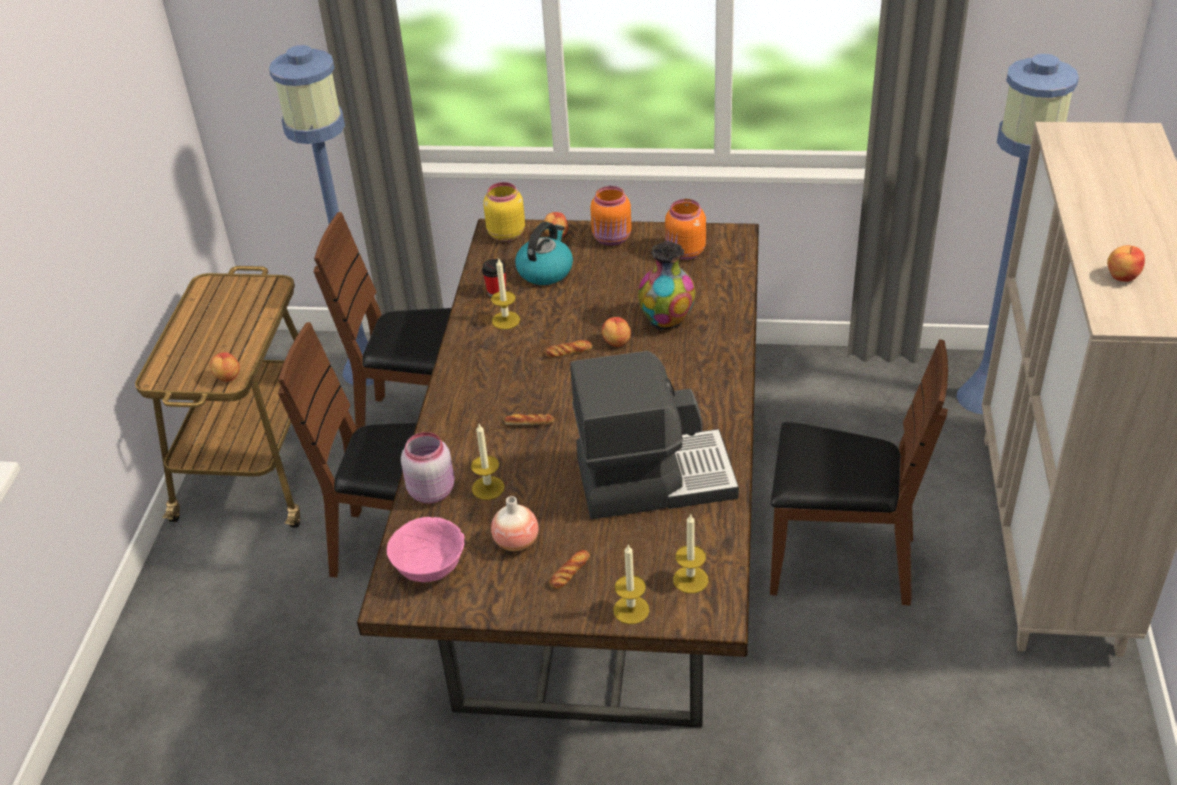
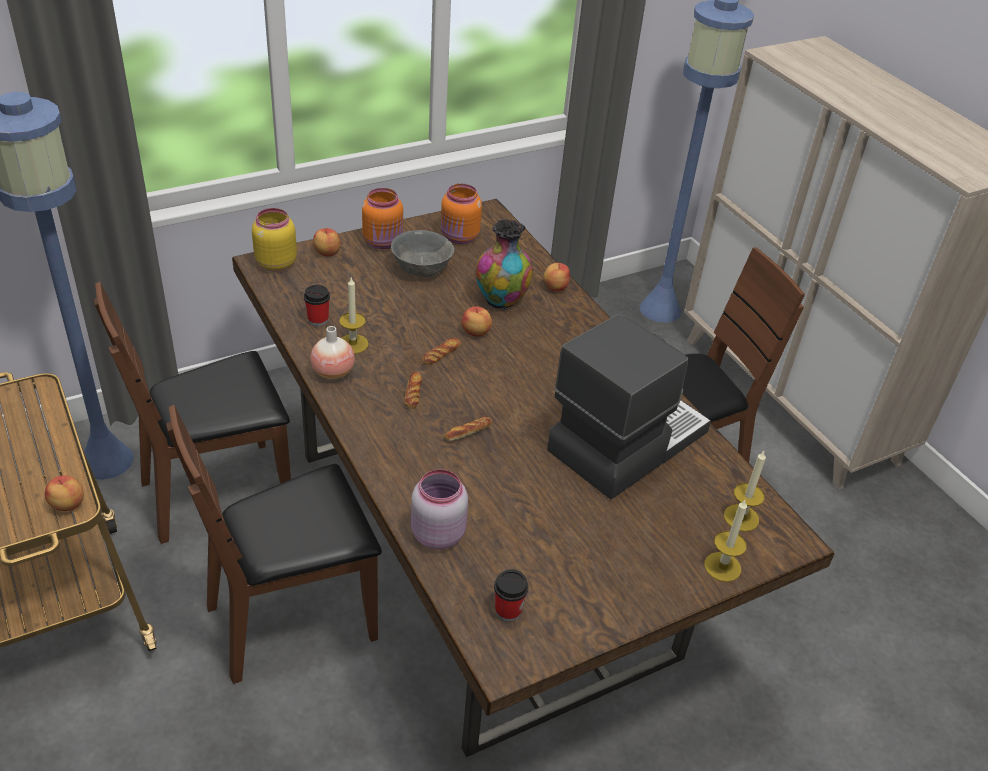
camera: 40 degrees left, 0 degrees up
pink bowl [387,517,465,582] -> cup [494,569,529,622]
candle [471,424,505,500] -> none
vase [491,496,539,551] -> vase moved to [310,326,355,379]
kettle [515,222,573,285] -> none
bread [549,550,590,590] -> bread moved to [404,372,422,409]
apple [1107,245,1145,282] -> apple moved to [543,263,570,292]
none -> grey bowl [391,230,455,277]

